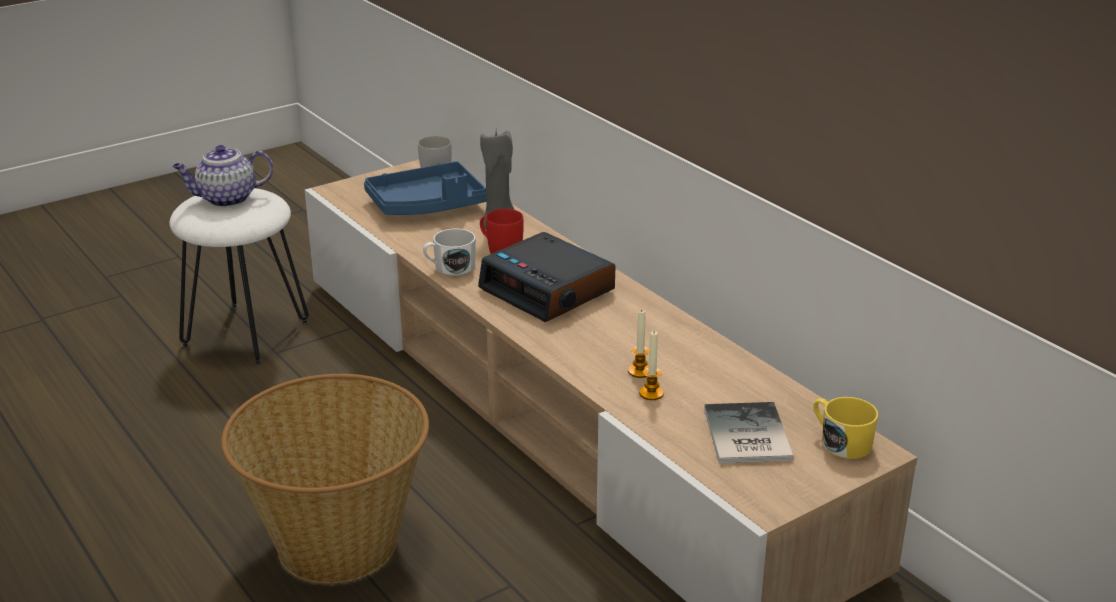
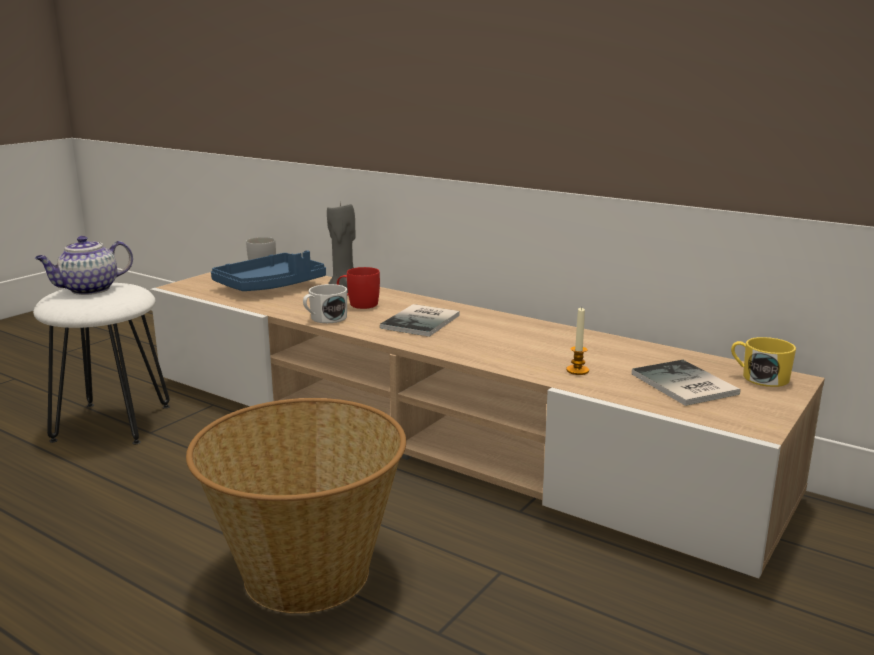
camera: 20 degrees left, 10 degrees down
alarm clock [478,232,616,322] -> book [380,304,459,337]
candle [628,311,649,378] -> none

